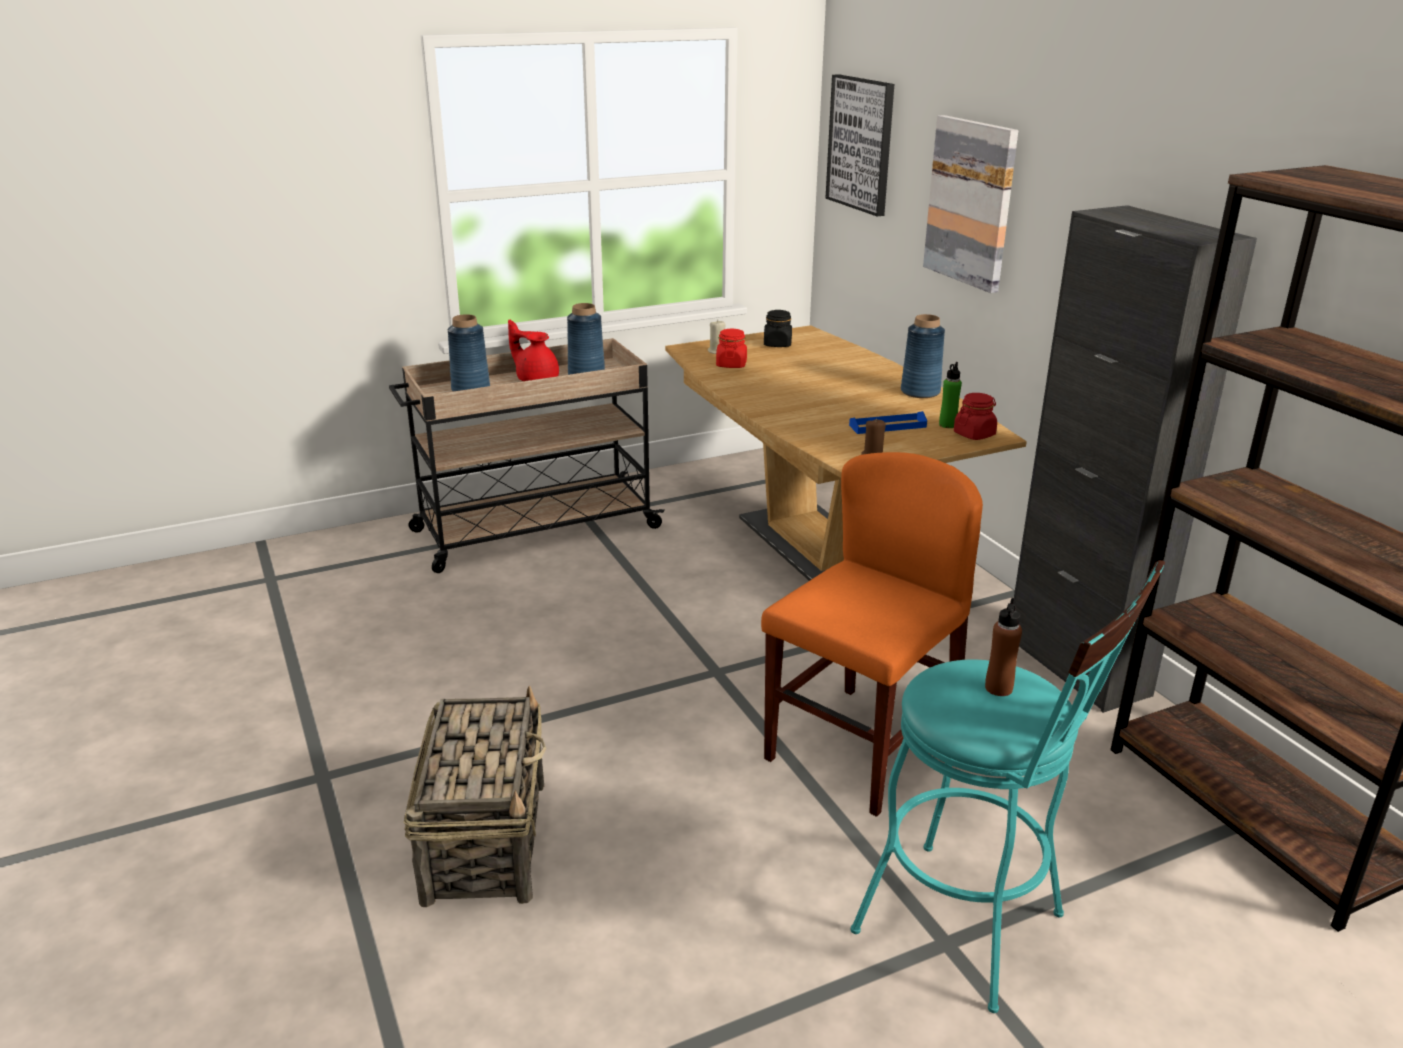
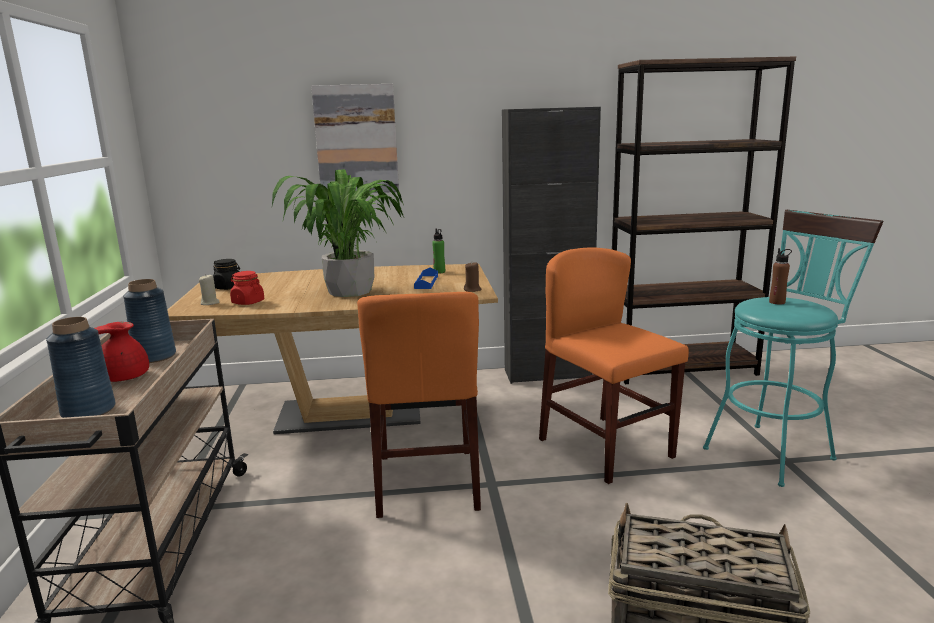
camera: 70 degrees left, 10 degrees down
picture [825,74,894,217] -> none
blue vase [901,314,945,398] -> none
red jar [954,393,997,440] -> none
none -> potted plant [272,169,404,297]
none -> orange chair [357,292,481,518]

